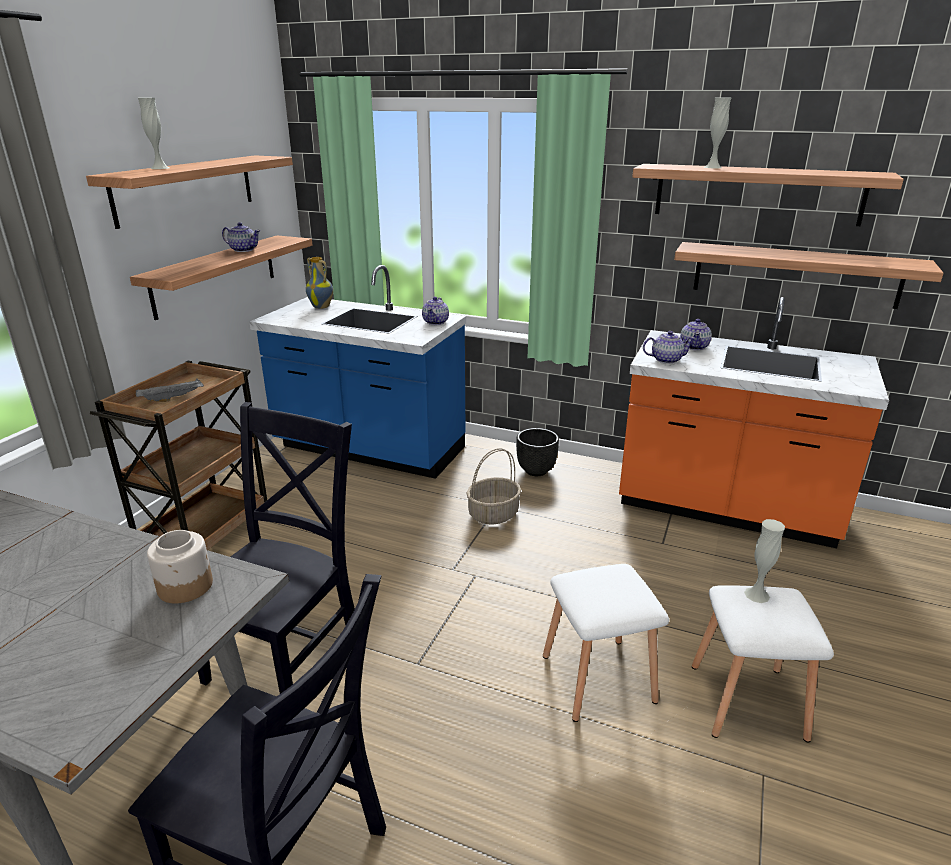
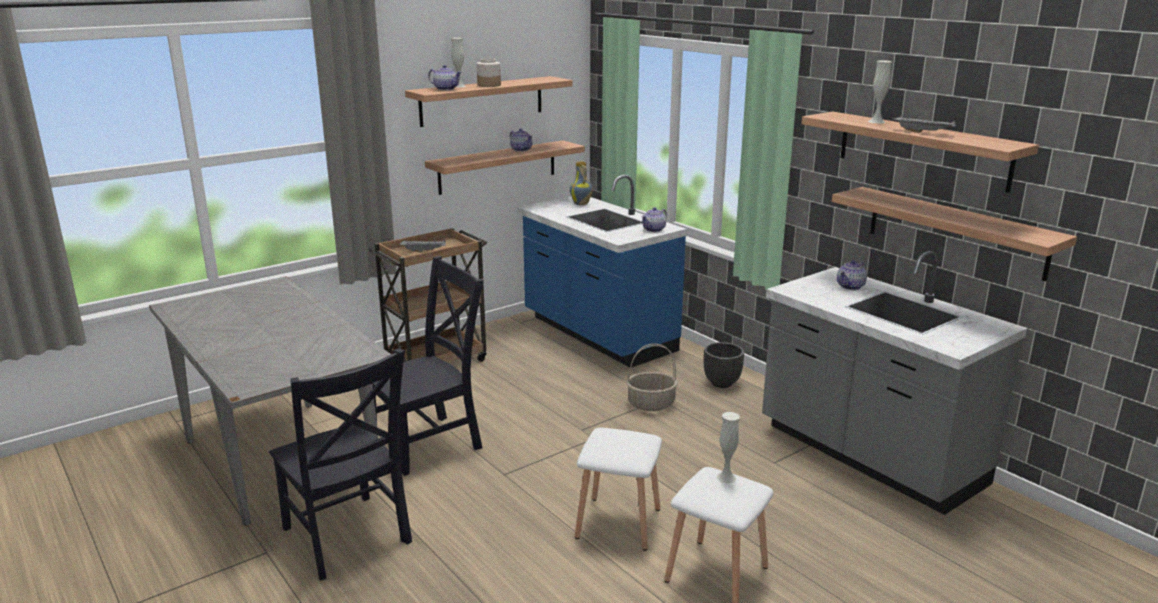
camera: 30 degrees right, 5 degrees down
jar [147,530,213,603] -> jar moved to [477,58,501,87]
orange counter [619,297,889,548] -> grey counter [762,251,1027,515]
teapot [643,331,695,364] -> teapot moved to [428,65,462,90]
none -> grey tray [892,116,956,133]

